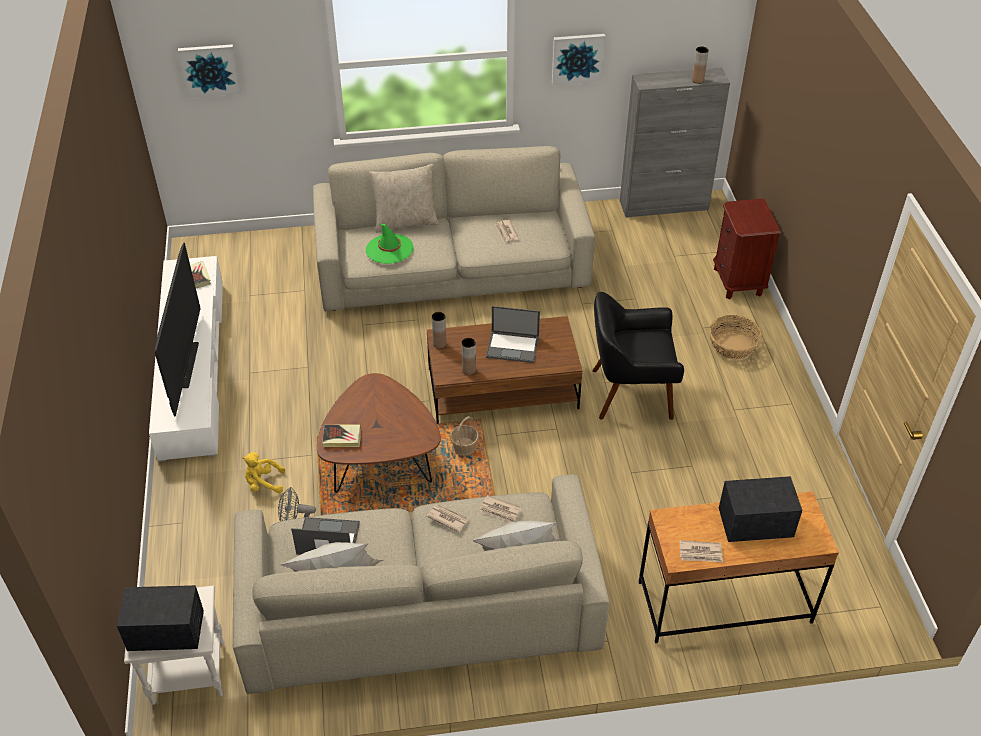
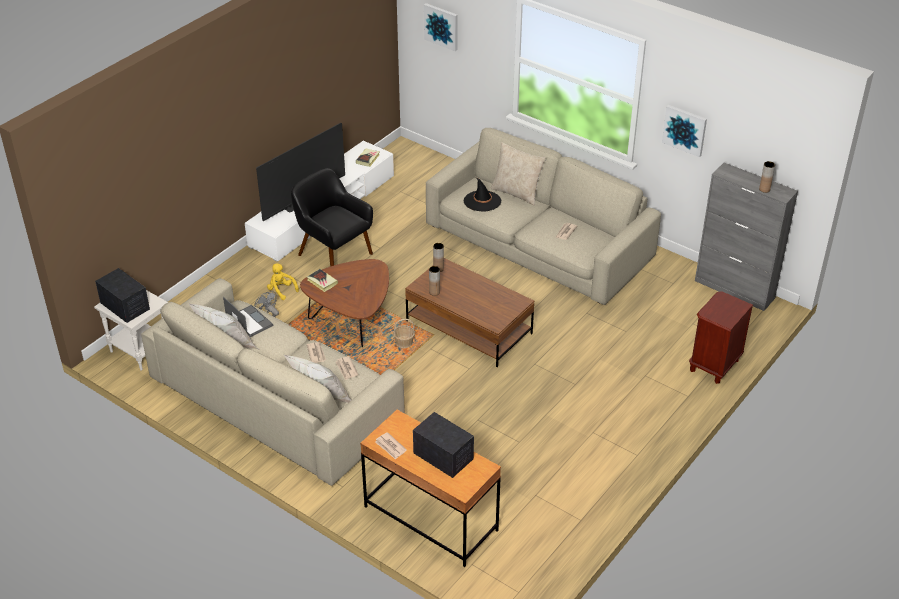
camera: 45 degrees right, 5 degrees down
green hat [366,224,414,264] -> black hat [464,178,501,212]
laptop [486,306,540,363] -> none
black armchair [593,292,684,420] -> black armchair moved to [291,168,373,267]
basket [709,315,762,359] -> none

